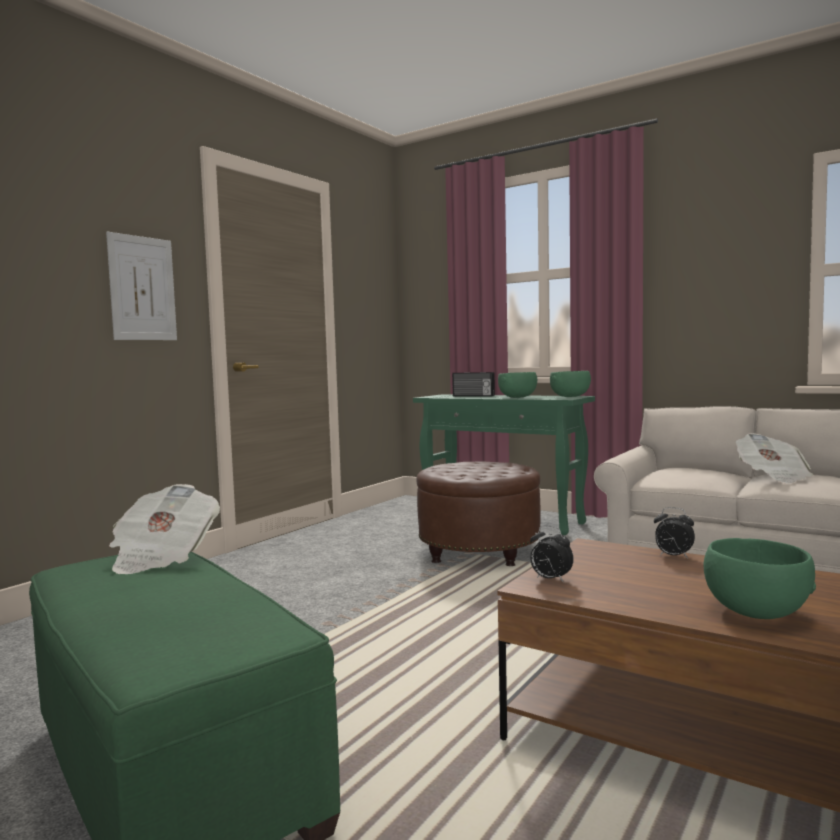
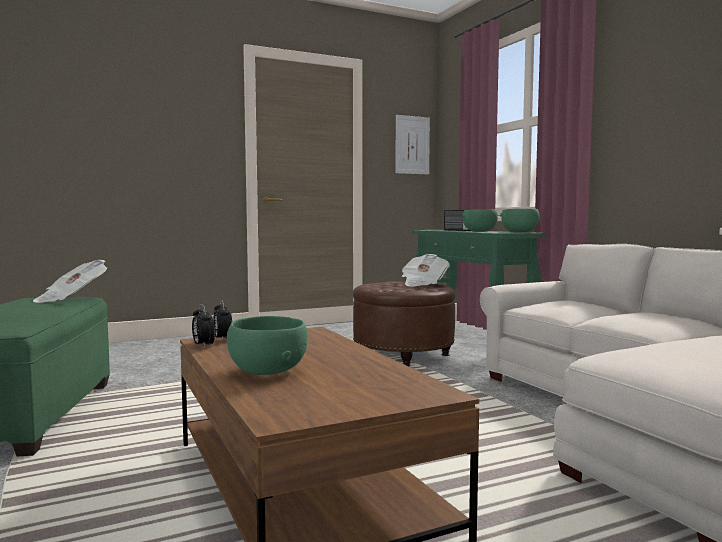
camera: 30 degrees right, 0 degrees up
picture [106,232,177,340] -> picture moved to [395,115,430,174]
alarm clock [654,507,695,559] -> alarm clock moved to [192,304,215,347]
newspaper [736,433,813,484] -> newspaper moved to [402,254,450,287]

